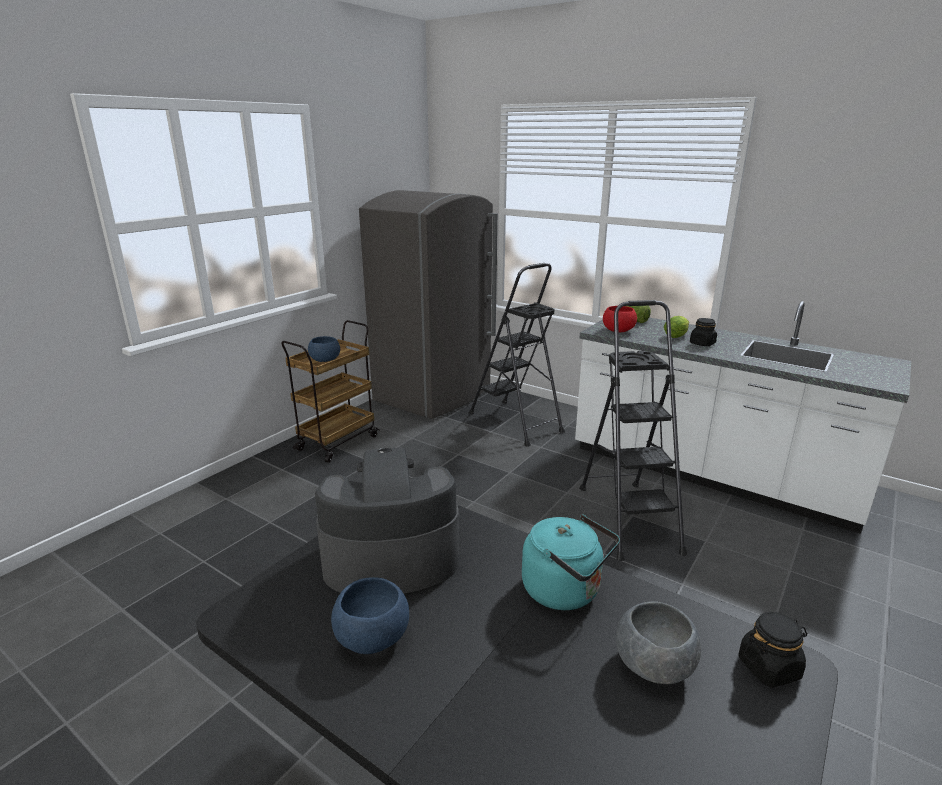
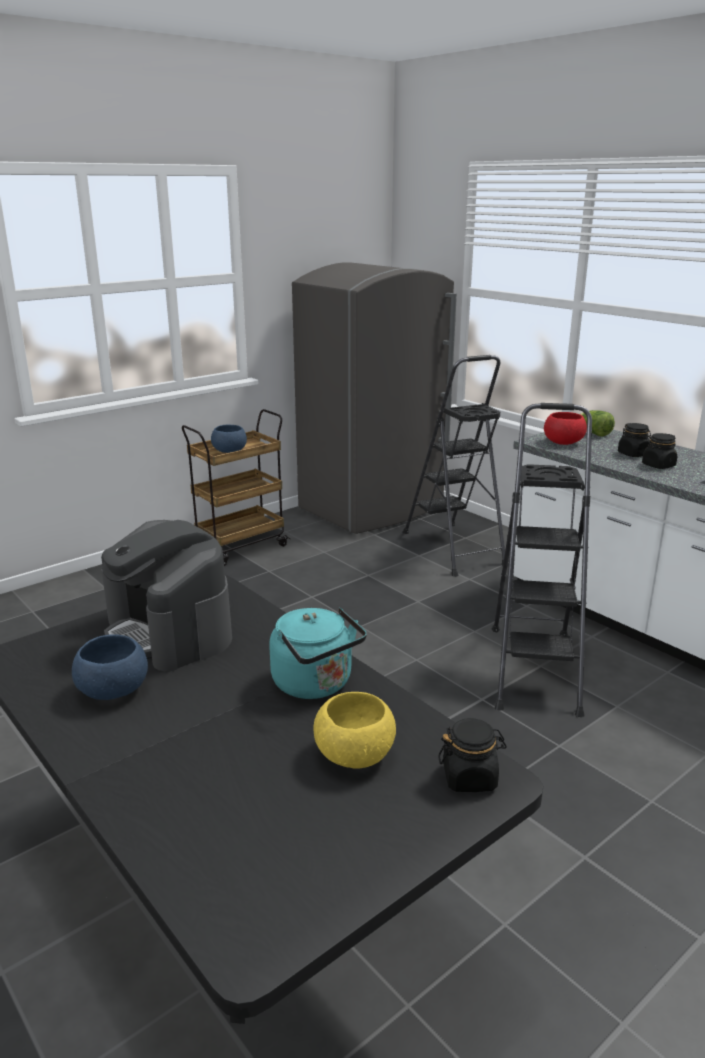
camera: 15 degrees right, 0 degrees up
coffee machine [315,448,459,594] -> coffee machine turned 135 degrees counterclockwise [101,520,232,671]
grey bowl [616,601,701,684] -> yellow bowl [314,692,396,769]
lettuce [664,316,689,338] -> black jar [618,423,651,457]

